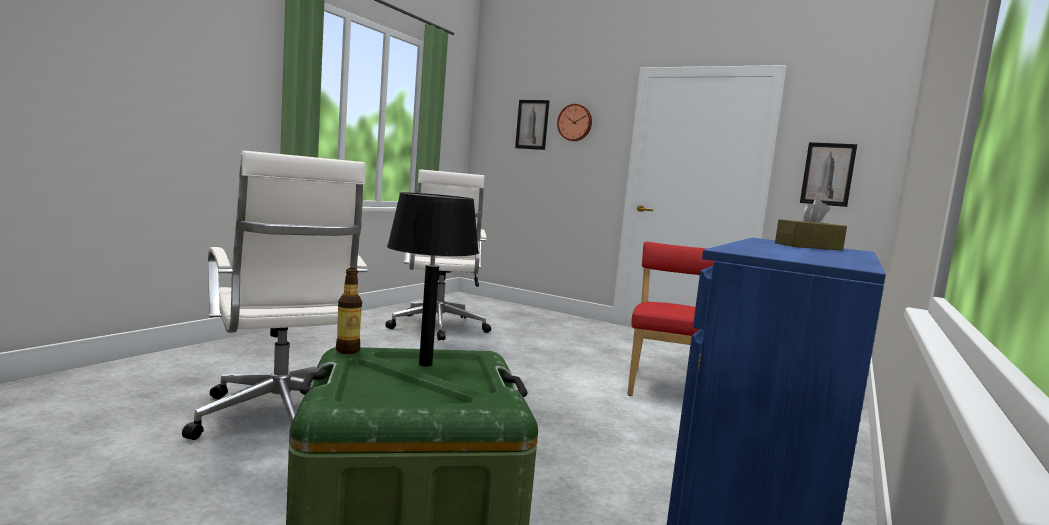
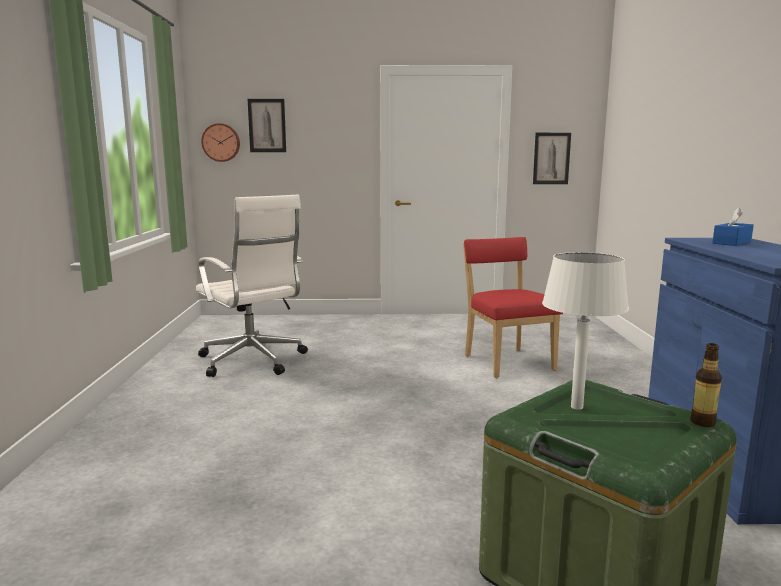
camera: 30 degrees left, 5 degrees up
white office chair [182,151,368,440] -> none
bottle [336,268,362,354] -> bottle moved to [690,343,722,427]
black table lamp [387,192,479,367] -> white table lamp [542,252,629,410]
wall clock [557,104,592,141] -> wall clock moved to [201,123,240,162]
brown tissue box [775,199,847,251] -> blue tissue box [713,207,754,246]

